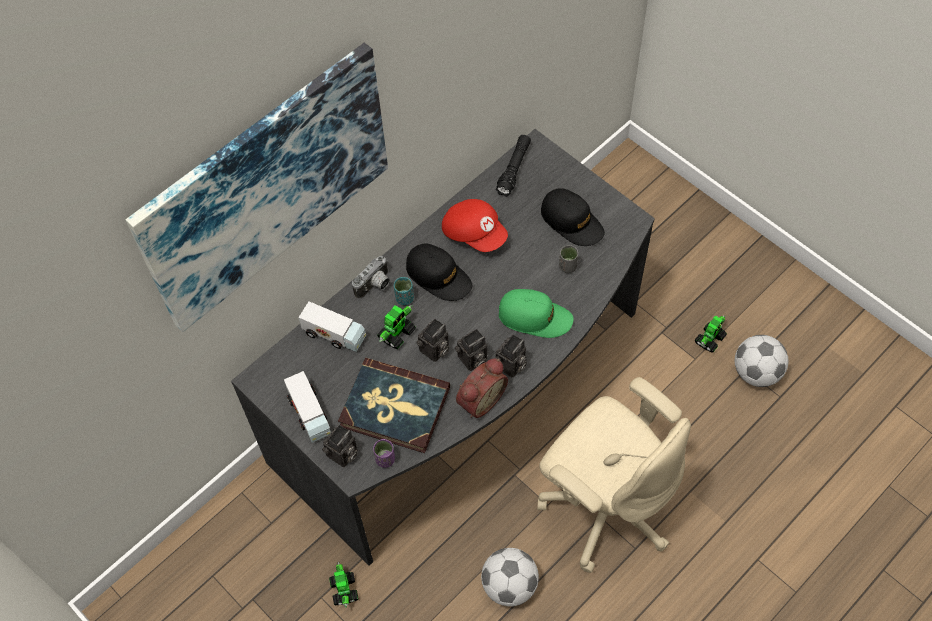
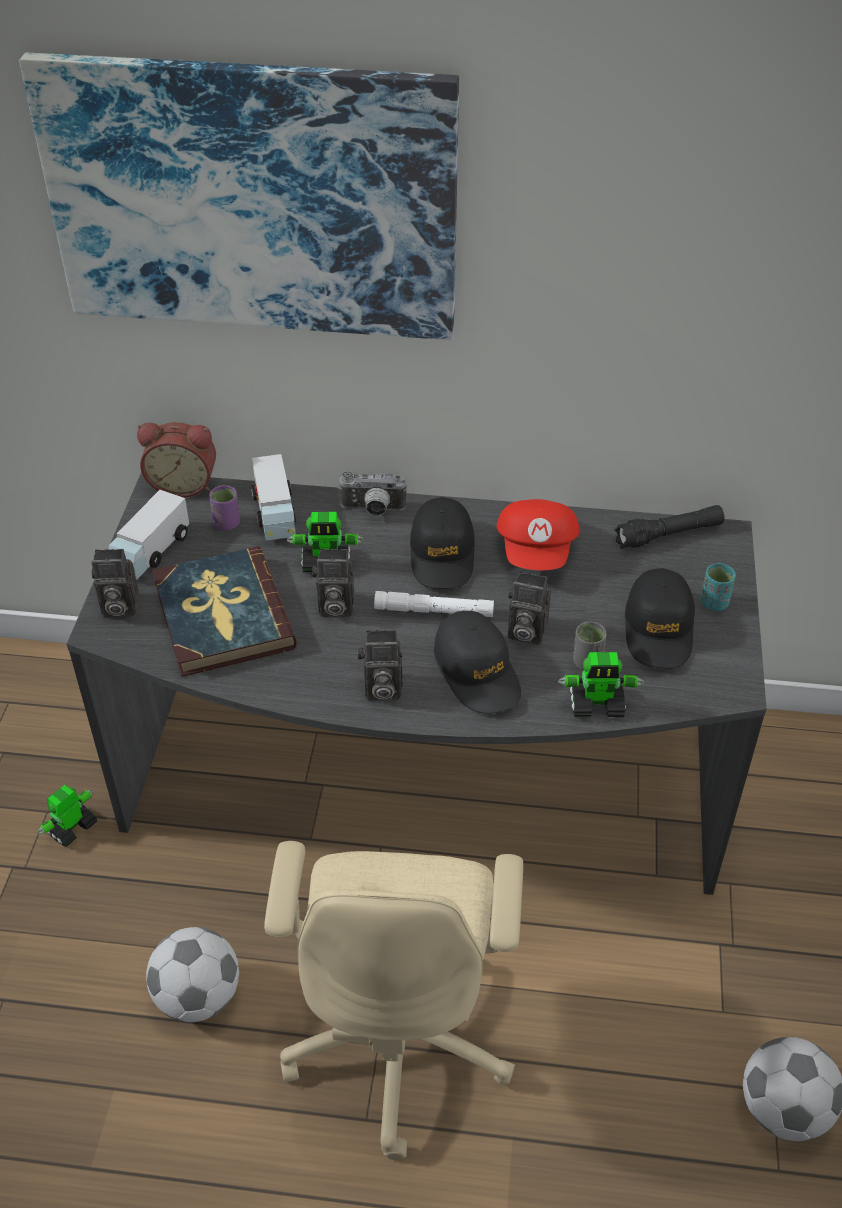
camera: 50 degrees right, 15 degrees down
purple cup [373,439,395,468] -> purple cup moved to [209,485,240,530]
turquoise cup [394,277,414,305] -> turquoise cup moved to [701,563,736,611]
camera [455,329,488,371] -> camera moved to [508,571,551,645]
alarm clock [456,358,508,418] -> alarm clock moved to [137,422,216,498]
green cap [499,289,574,338] -> black cap [434,611,521,714]
toy robot [695,315,727,353] -> toy robot moved to [558,652,644,717]
none -> white flashlight [374,591,494,617]

